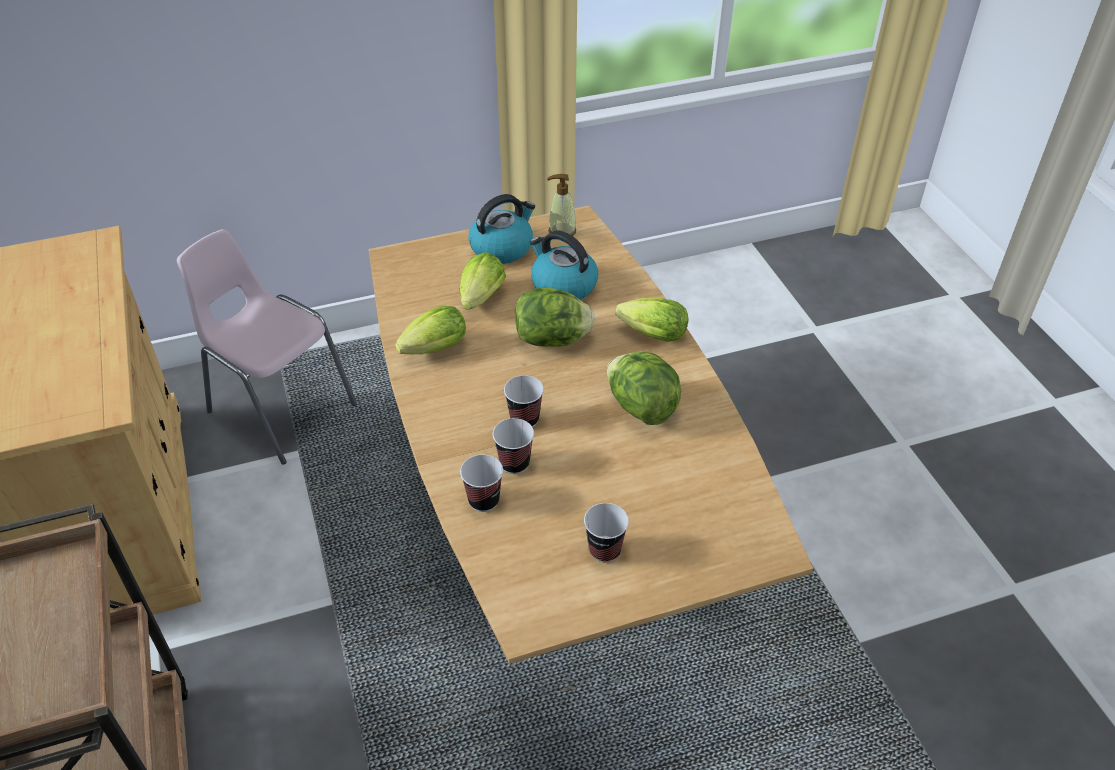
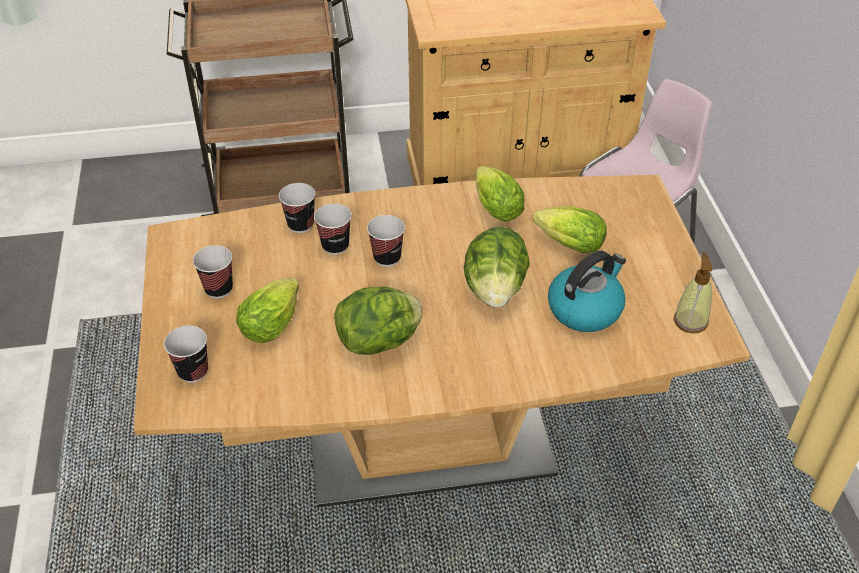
camera: 100 degrees right, 0 degrees up
kettle [469,194,535,264] -> none
lettuce [615,297,689,342] -> lettuce moved to [236,277,299,343]
none -> cup [164,326,208,383]

